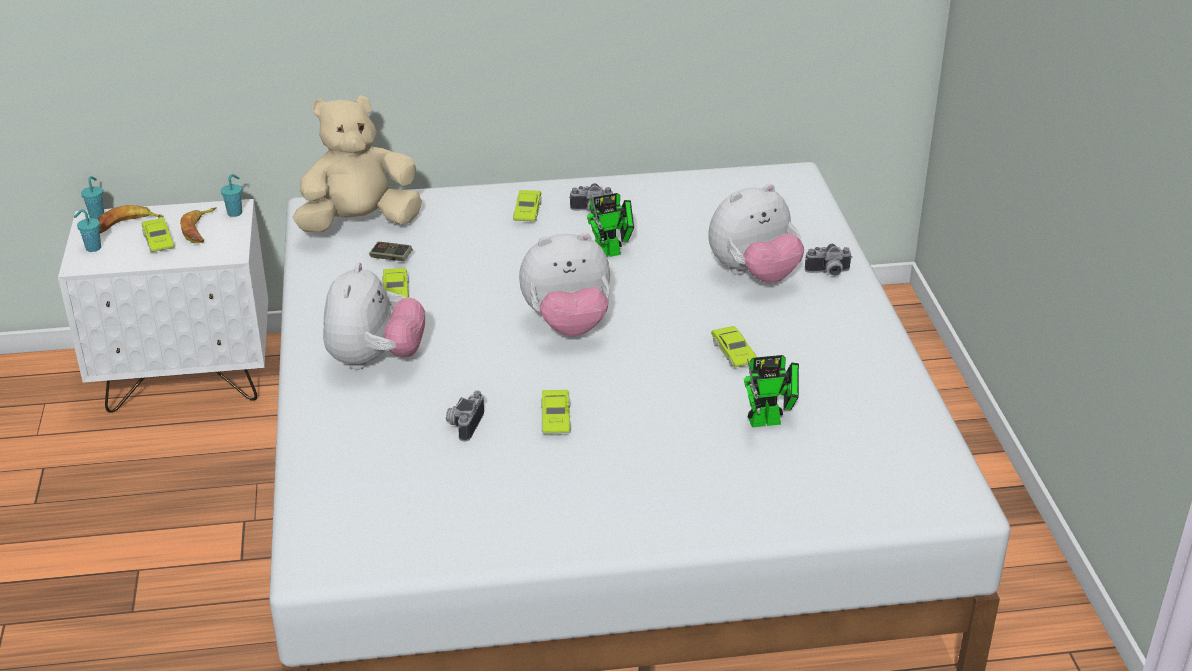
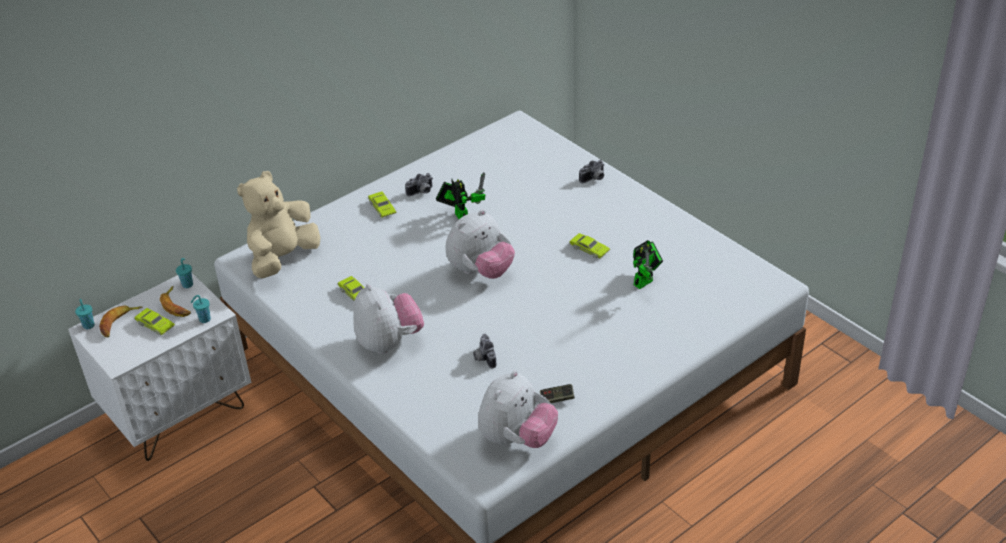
camera: 30 degrees left, 5 degrees up
turquoise cup [74,210,101,252] -> turquoise cup moved to [190,295,211,323]
game controller [369,242,413,261] -> game controller moved to [540,384,575,403]
green toy car [541,390,571,434] -> none
toy robot [587,193,634,257] -> toy robot turned 60 degrees counterclockwise [436,172,486,219]
plush toy [708,184,804,283] -> plush toy moved to [478,371,558,448]

